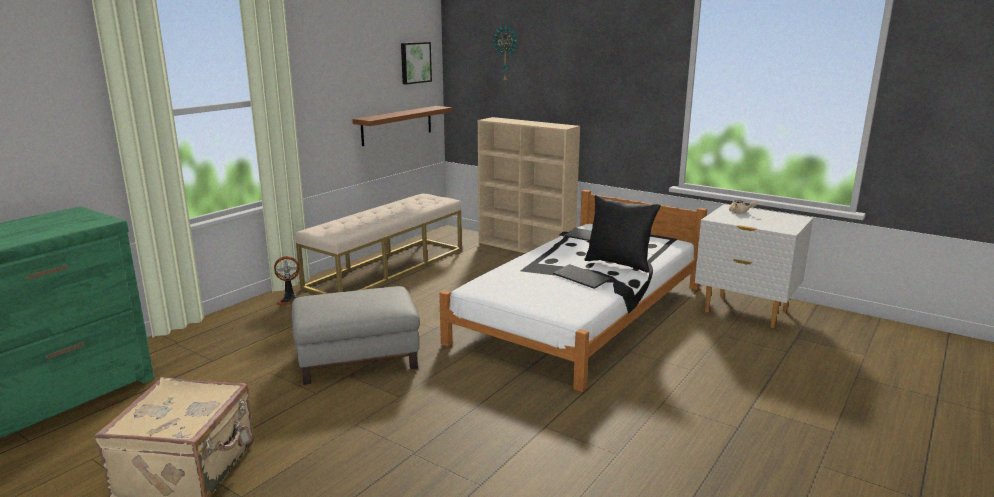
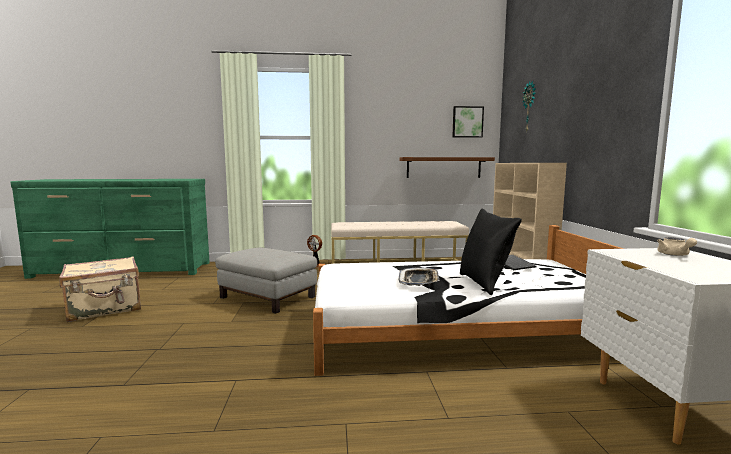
camera: 50 degrees right, 10 degrees down
keyboard [553,264,611,289] -> tray [399,268,440,286]

